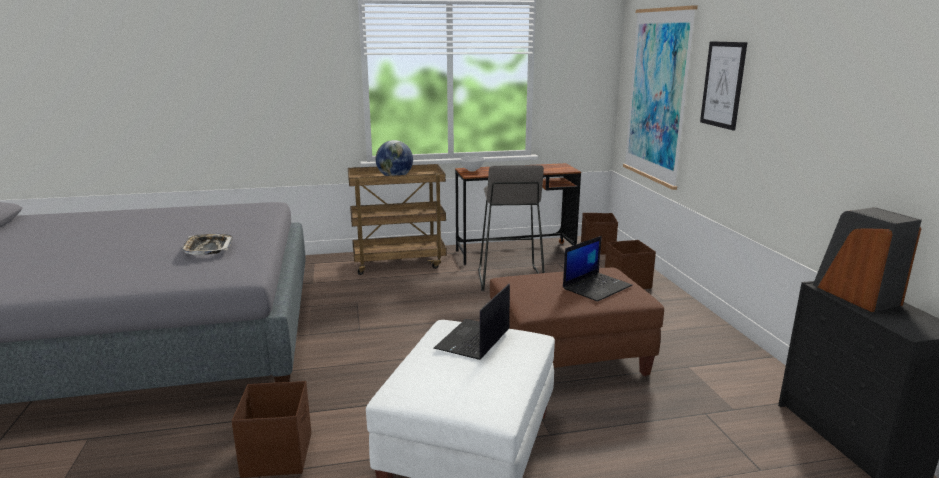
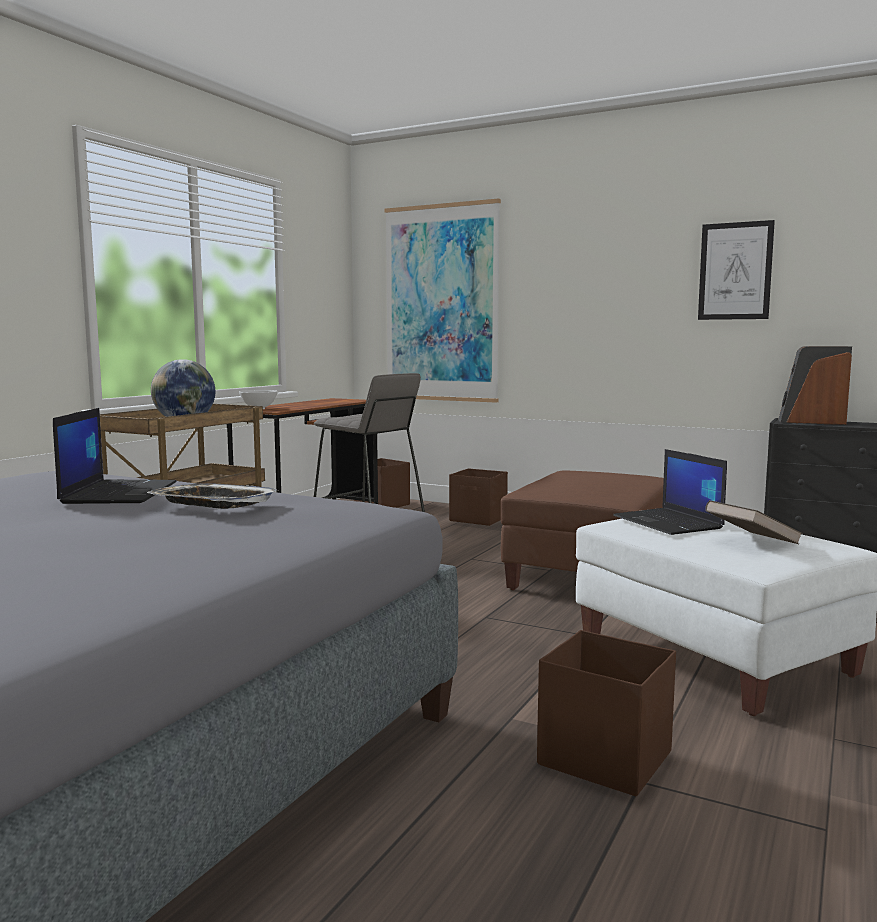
camera: 50 degrees left, 10 degrees down
laptop [563,236,632,302] -> laptop moved to [53,408,177,504]
picture [700,41,747,131] -> picture moved to [698,220,775,320]
none -> brown book [705,500,803,544]

